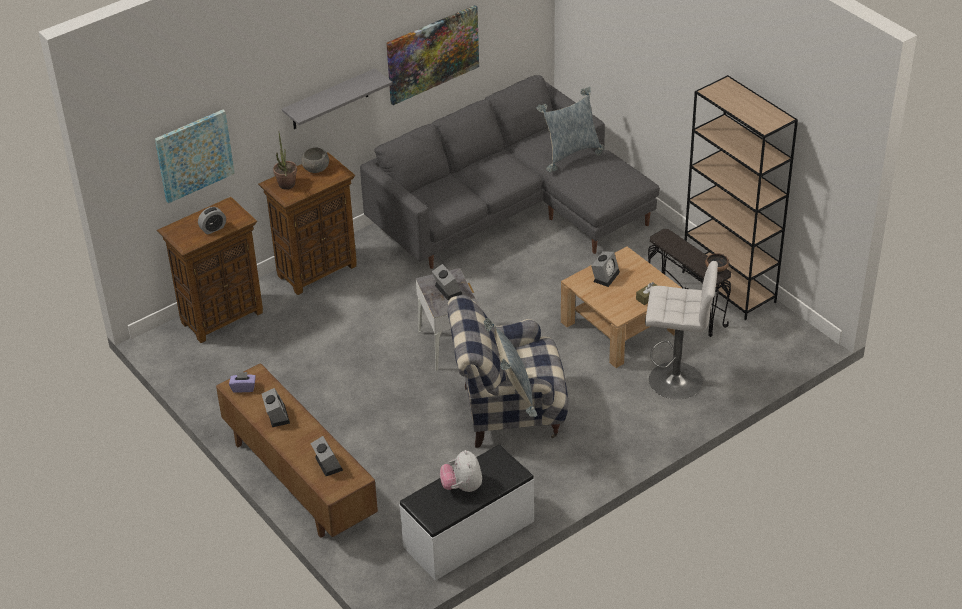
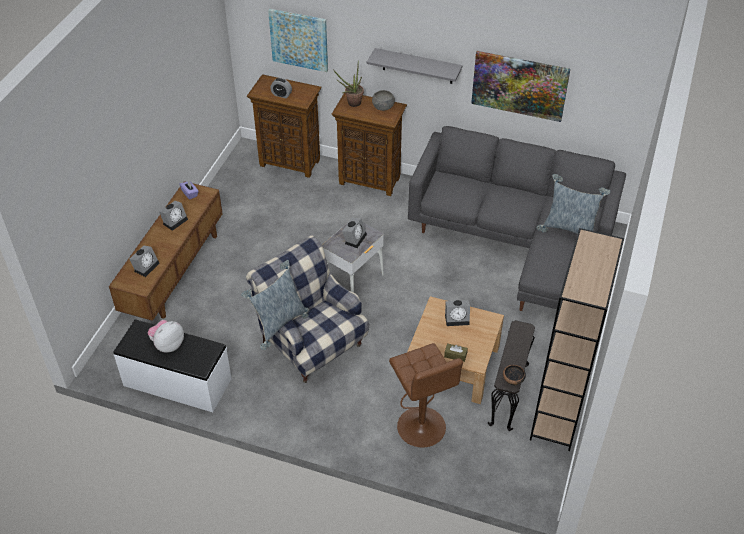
camera: 55 degrees right, 5 degrees up
white stool [645,261,718,399] -> brown stool [389,343,463,447]

